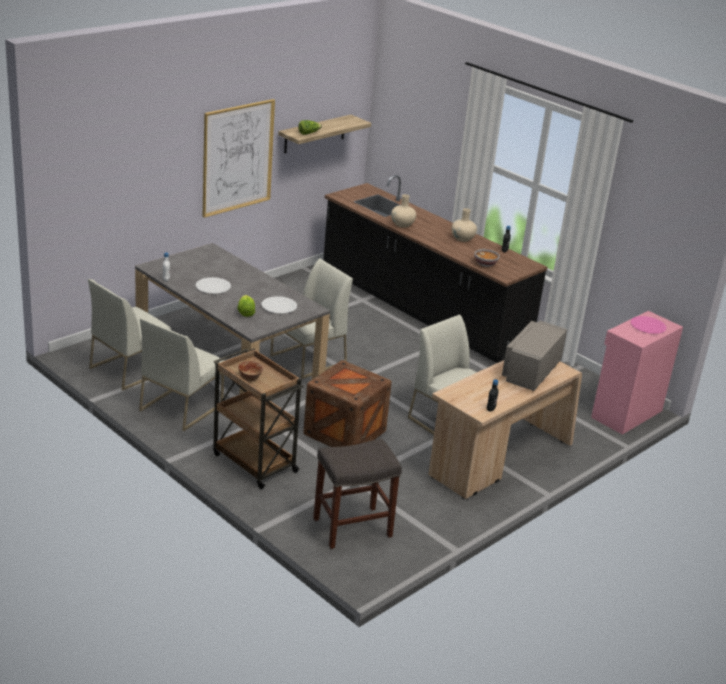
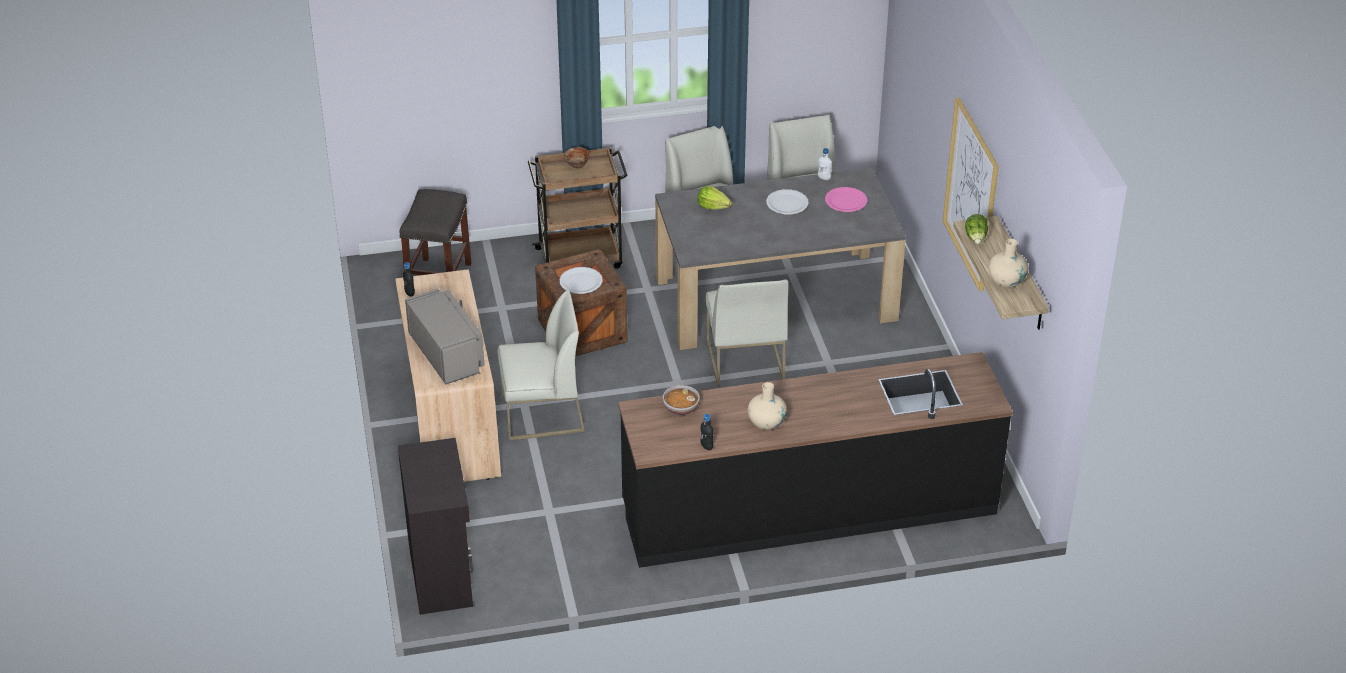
camera: 125 degrees right, 10 degrees up
white plate [261,296,297,314] -> white plate moved to [559,267,603,294]
beige vase [391,194,416,228] -> beige vase moved to [989,239,1028,288]
pink cabinet [591,311,683,435] -> black cabinet [398,438,473,615]
pink plate [631,316,666,334] -> pink plate moved to [825,187,867,212]

